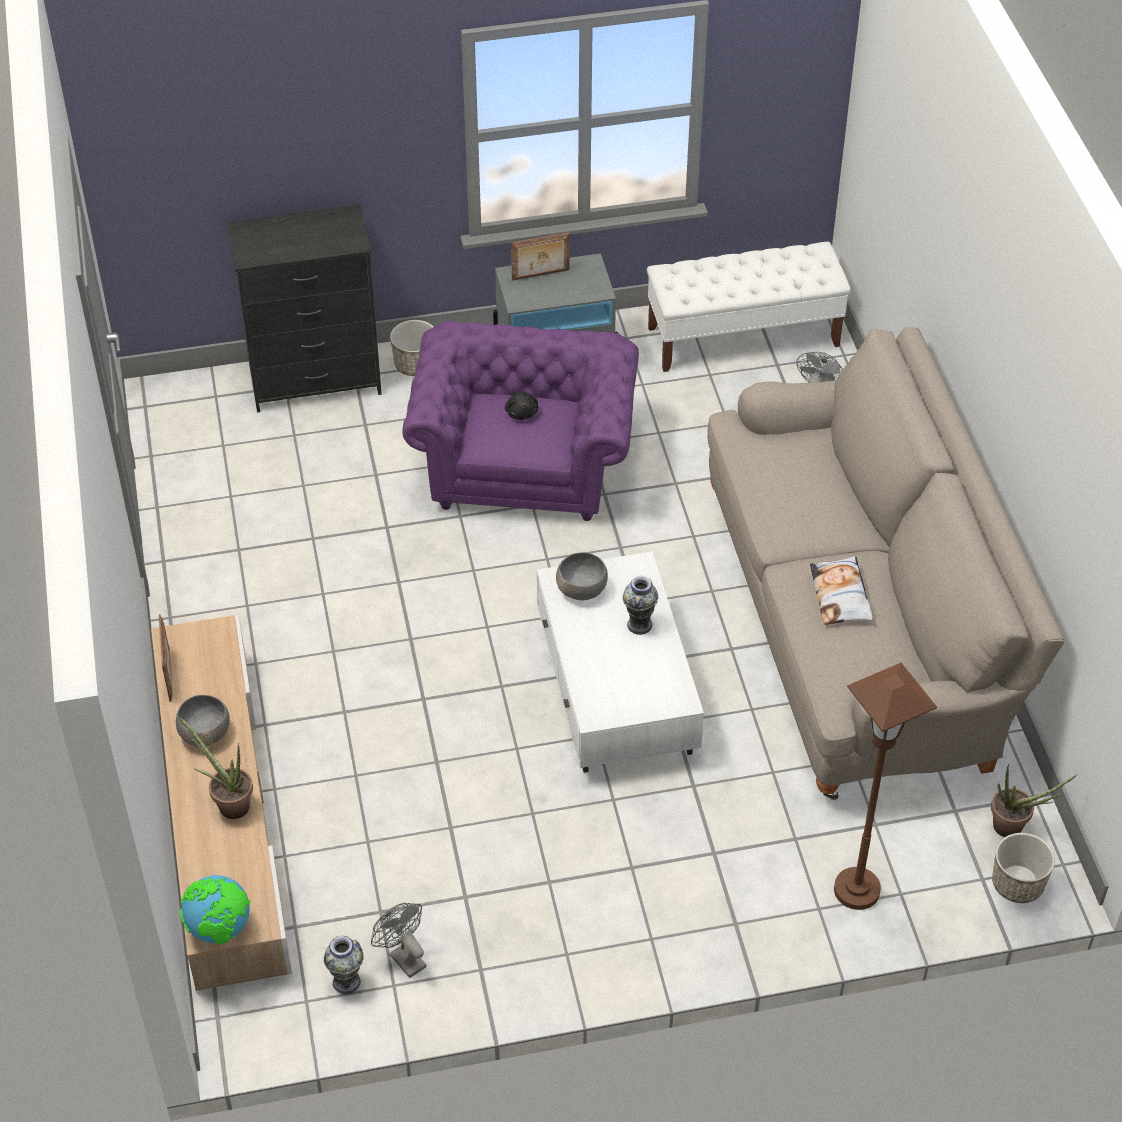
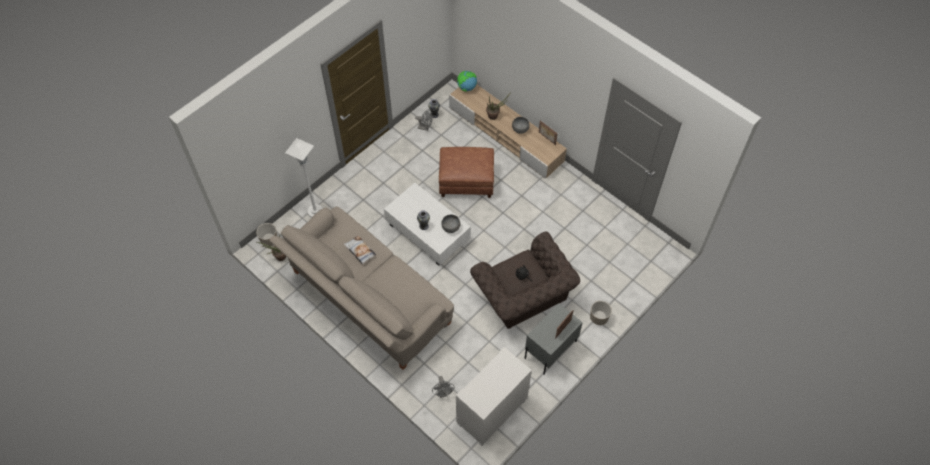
camera: 145 degrees right, 10 degrees up
black dresser [227,205,382,412] -> none
purple armchair [403,321,639,521] -> brown armchair [470,232,580,329]
white bench [647,242,851,372] -> white dresser [456,347,532,446]
brown floor lamp [834,663,937,910] -> white floor lamp [285,138,323,218]
none -> brown ottoman [439,147,494,198]

